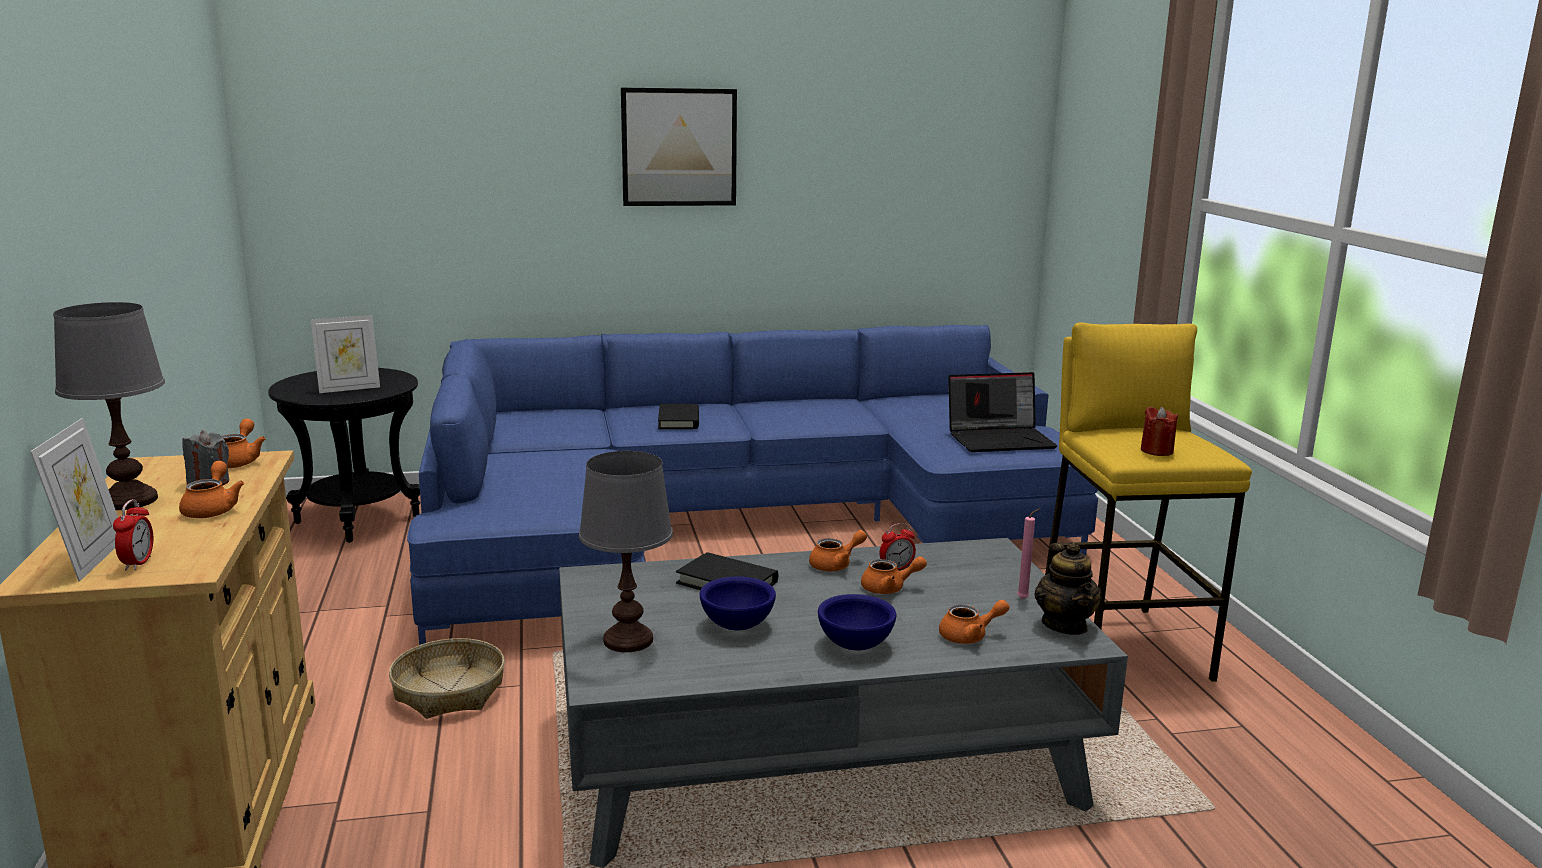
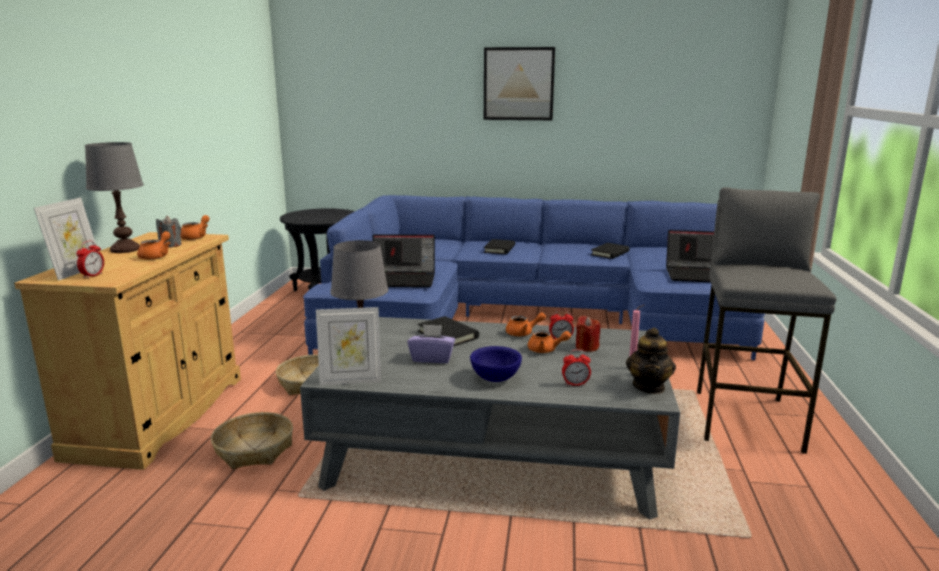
camera: 20 degrees right, 0 degrees up
picture frame [311,315,380,393] -> picture frame moved to [316,307,381,385]
blue bowl [700,577,776,630] -> purple tissue box [407,324,455,363]
orange teapot [939,600,1010,644] -> alarm clock [562,349,591,386]
yellow stool [1045,322,1252,682] -> grey stool [697,187,837,454]
red candle [1141,406,1178,456] -> red candle moved to [576,316,600,352]
none -> basket [211,412,293,469]
none -> laptop [372,234,435,287]
none -> black book [591,243,630,259]

